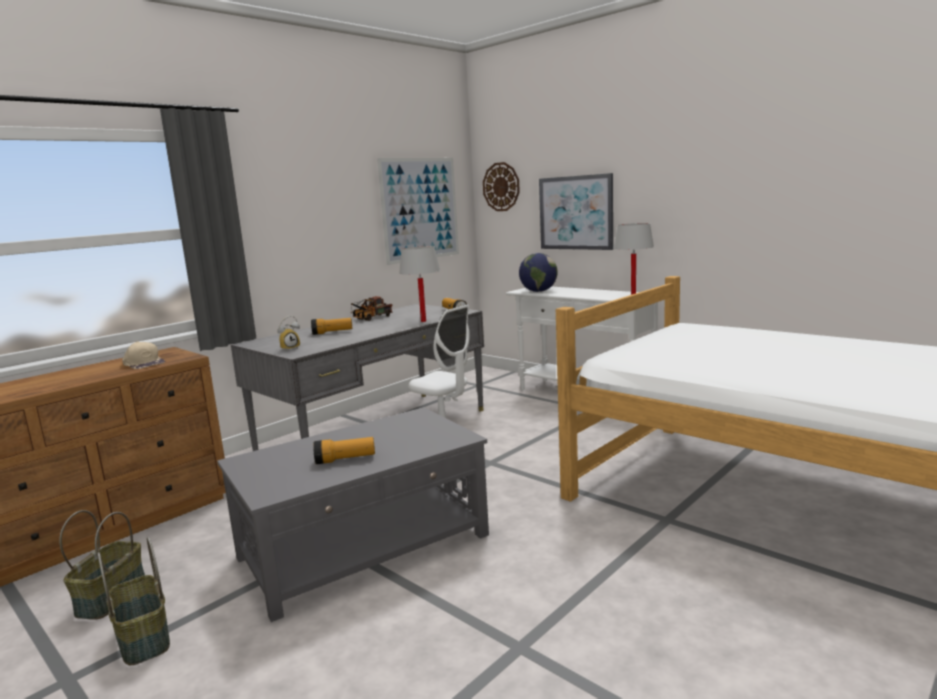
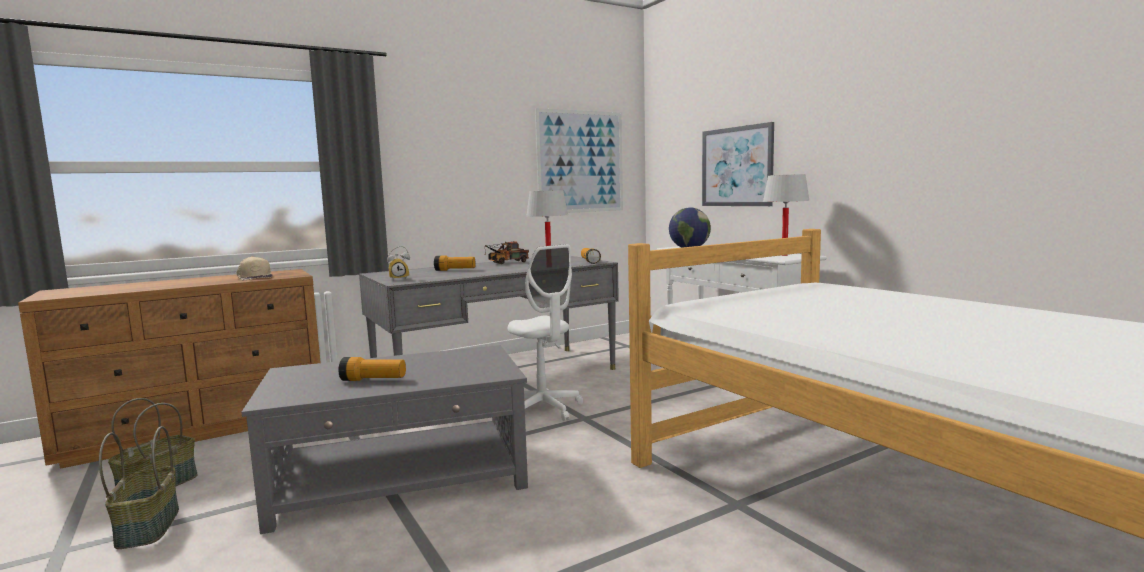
camera: 15 degrees right, 5 degrees down
wall clock [483,162,520,211] -> none

